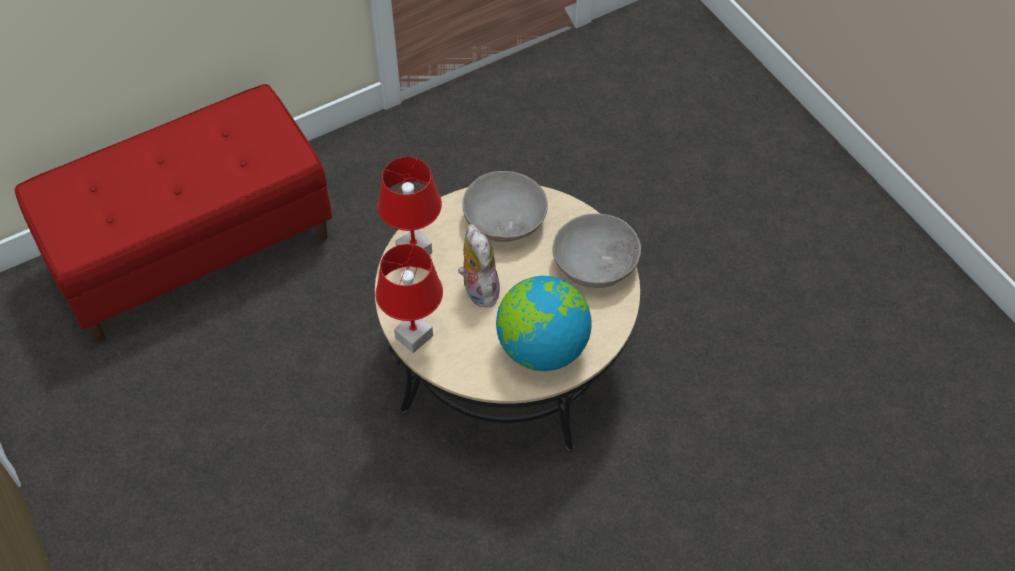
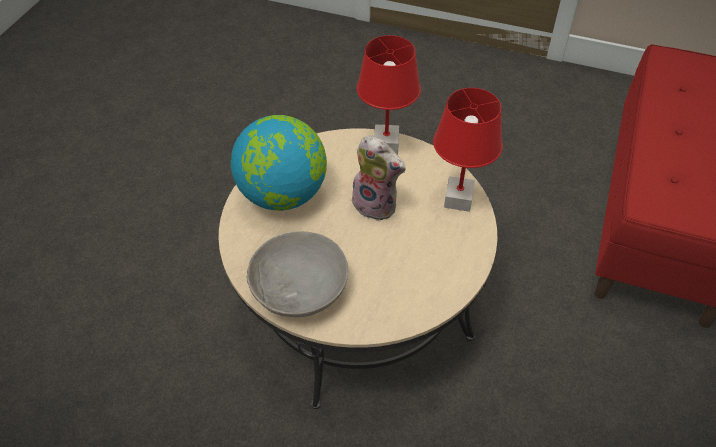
camera: 140 degrees right, 5 degrees down
grey bowl [462,171,548,242] -> none

